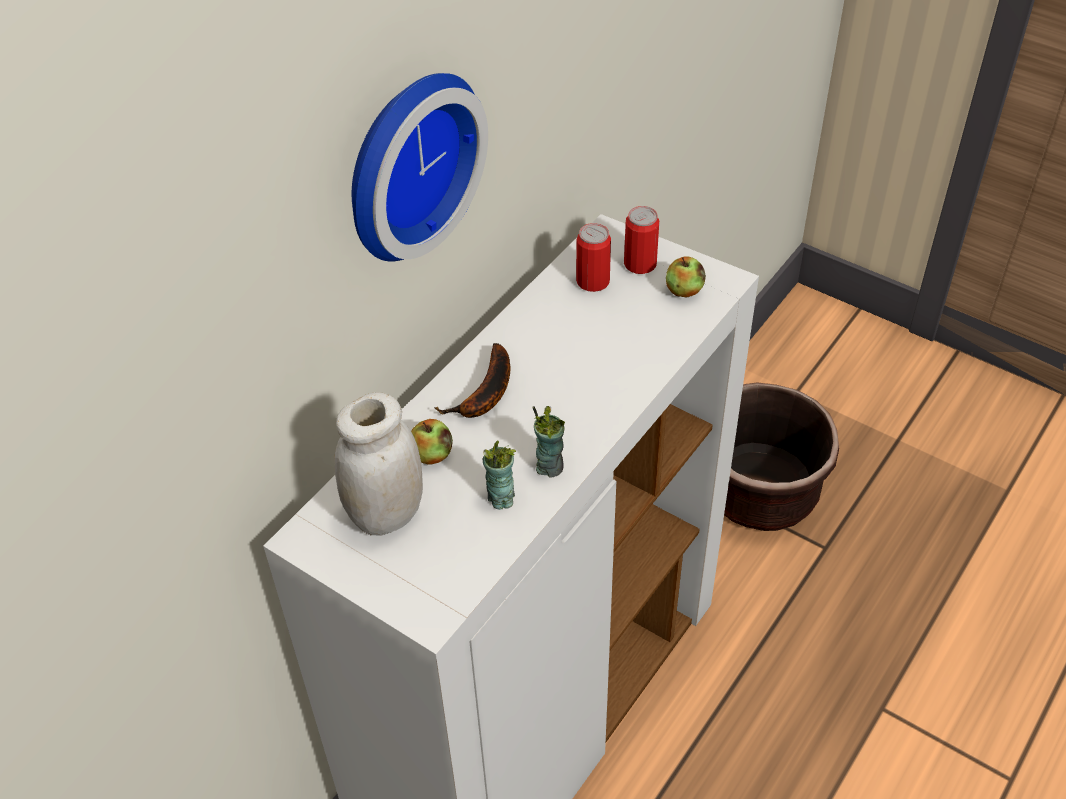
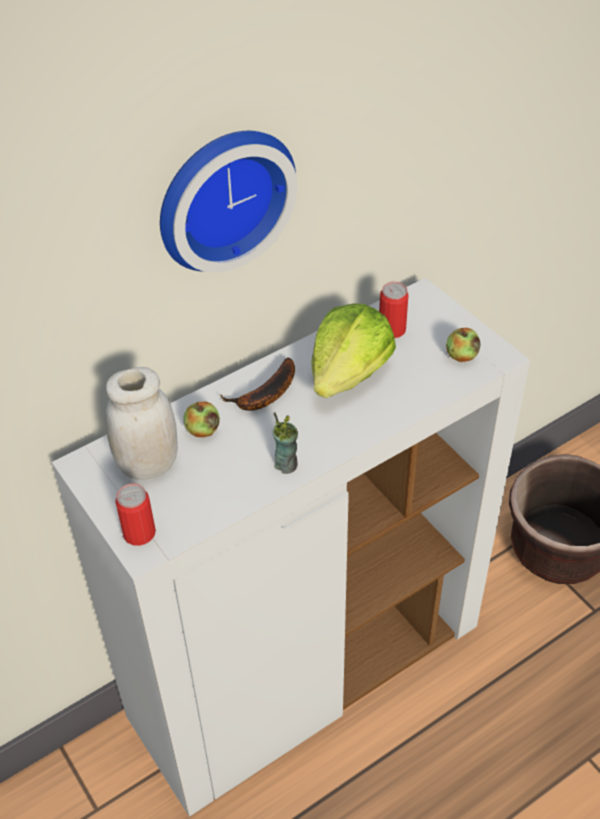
camera: 20 degrees right, 0 degrees up
cup [483,440,516,510] -> none
can [624,206,659,274] -> can moved to [115,484,156,546]
none -> lettuce [311,303,396,398]

